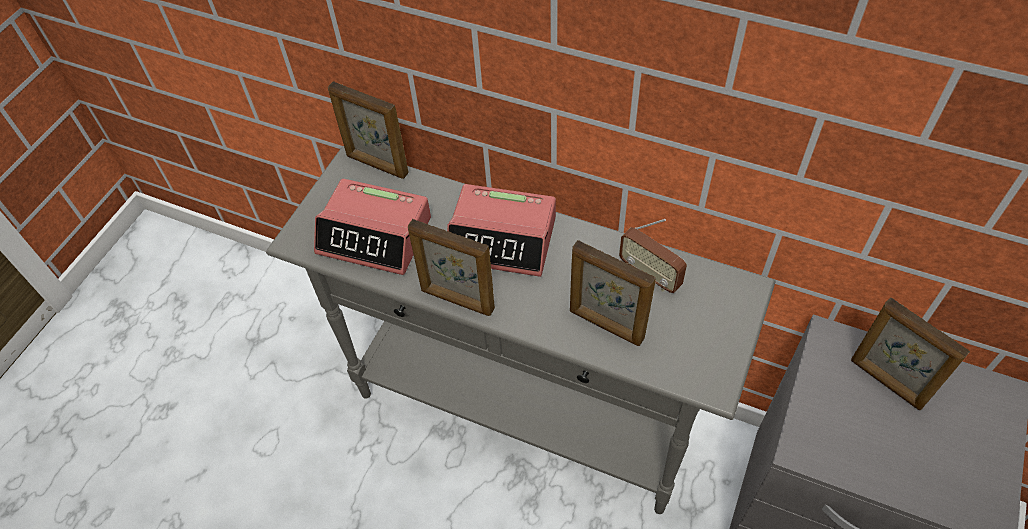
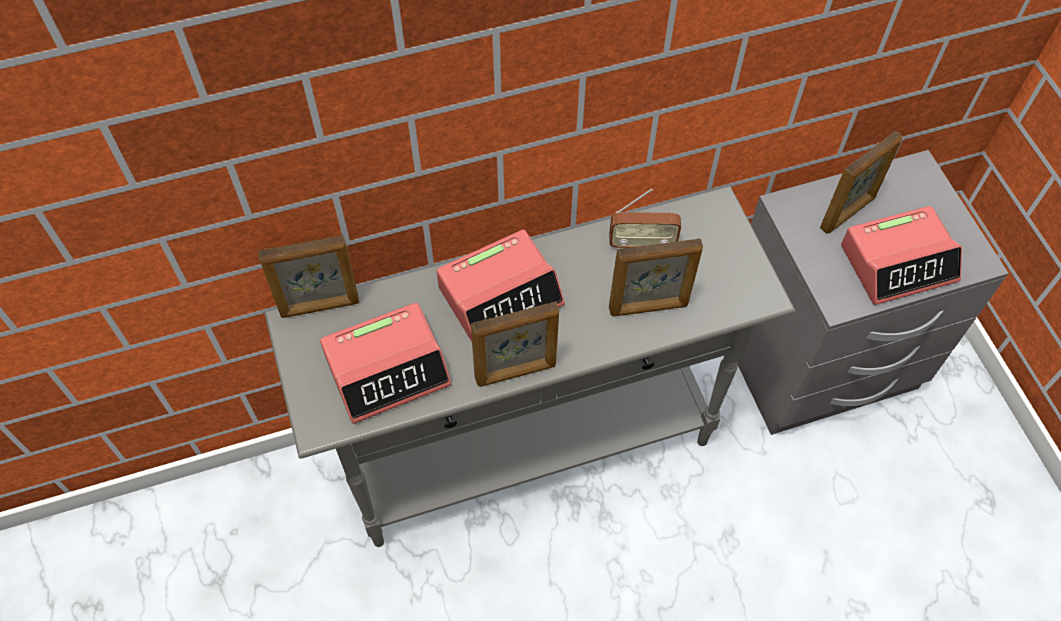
camera: 45 degrees left, 5 degrees up
picture frame [851,298,970,411] -> picture frame turned 45 degrees counterclockwise [820,131,902,233]
none -> alarm clock [841,206,962,305]

